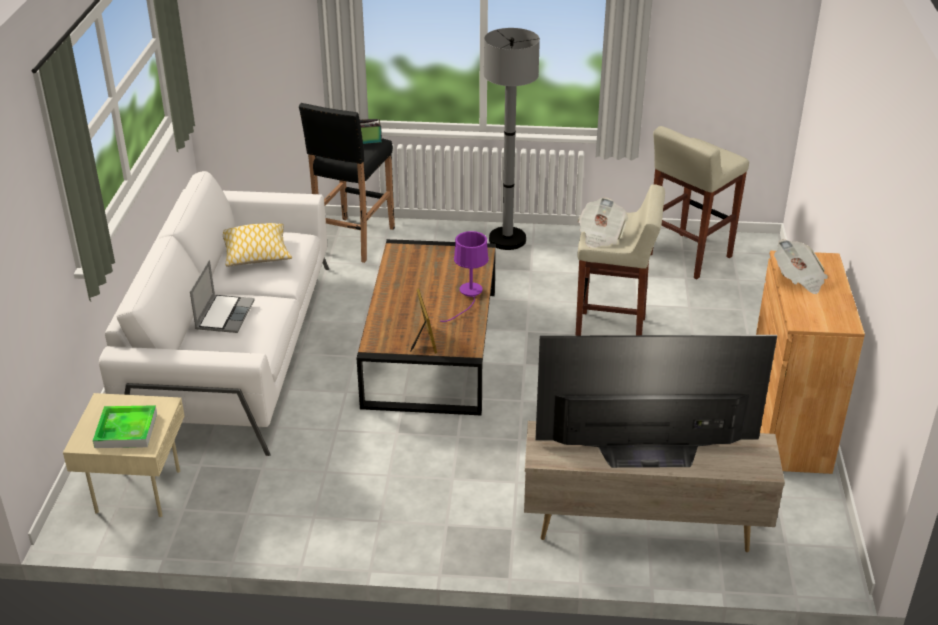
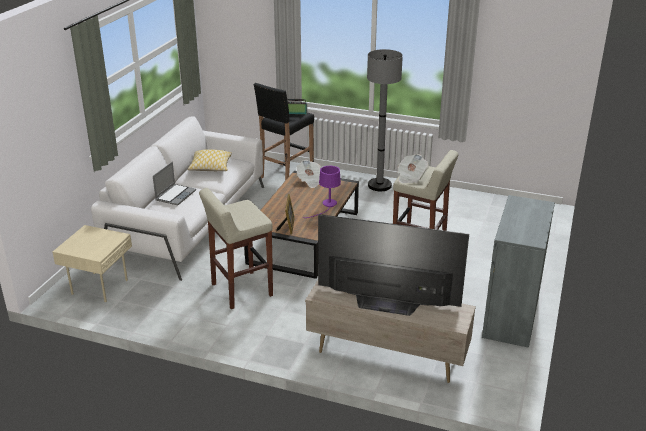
camera: 15 degrees right, 5 degrees down
tray [93,405,157,448] -> none
beige stool [650,126,749,279] -> beige stool moved to [199,188,273,309]
brown cabinet [756,251,865,474] -> grey cabinet [482,195,555,348]
newspaper [774,239,828,294] -> newspaper moved to [297,160,322,188]

